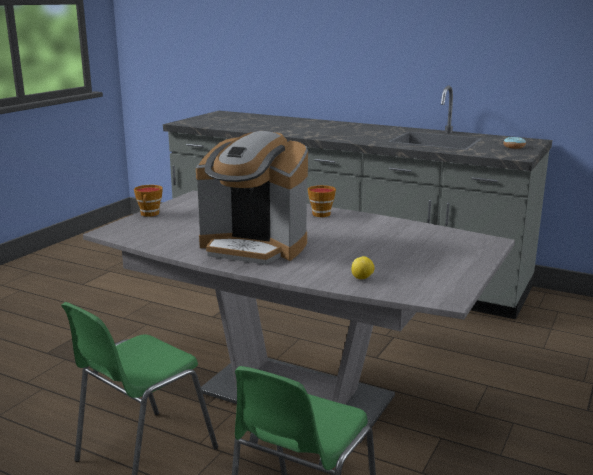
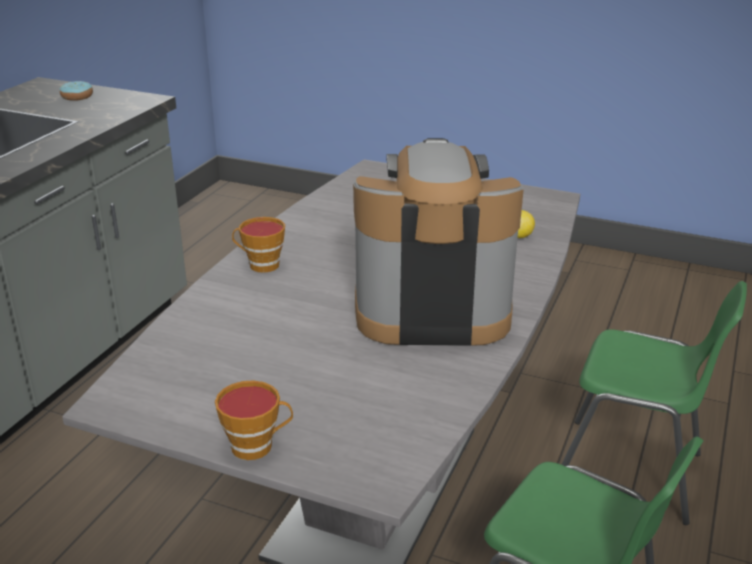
camera: 95 degrees left, 10 degrees up
coffee machine [196,131,308,265] -> coffee machine turned 105 degrees counterclockwise [353,138,524,346]

